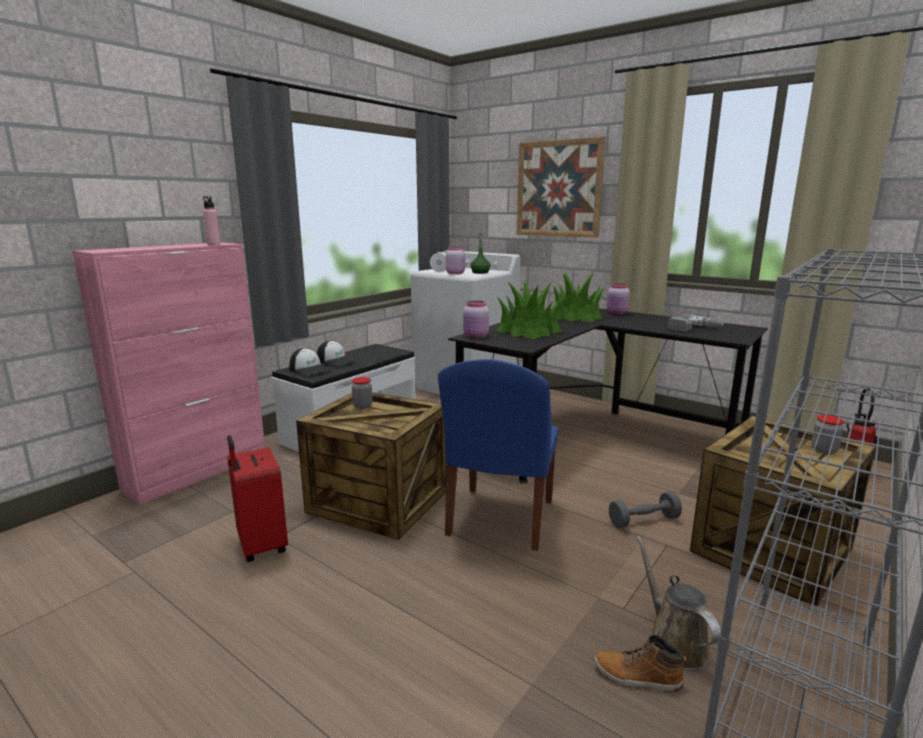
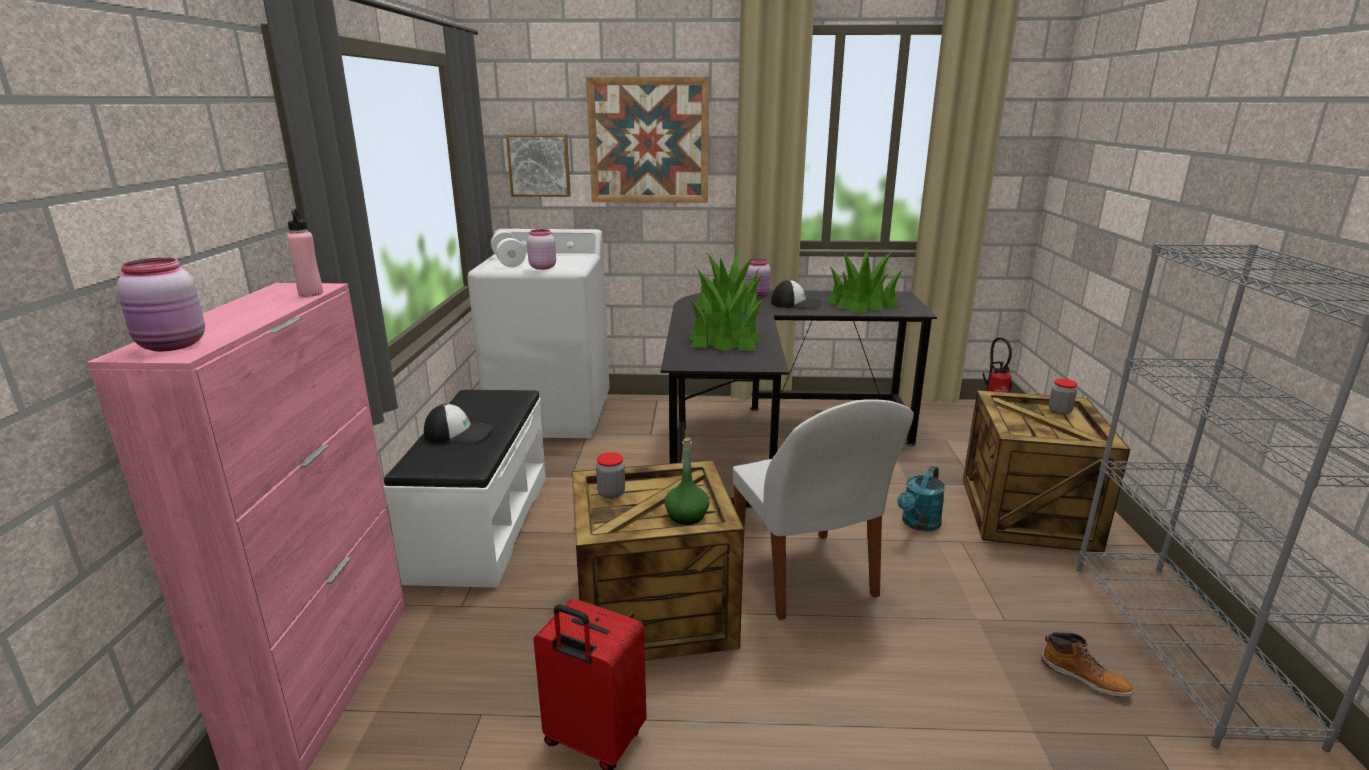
camera: 35 degrees left, 5 degrees up
cap [289,348,330,376] -> cap moved to [771,280,822,309]
blue chair [438,359,558,551] -> white chair [733,399,914,620]
pink jar [463,300,489,338] -> pink jar moved to [117,258,205,351]
green bottle [470,233,491,274] -> green bottle moved to [664,438,709,525]
boot [595,635,687,692] -> boot turned 120 degrees counterclockwise [1041,632,1134,697]
grey dumbbell [609,491,682,528] -> turquoise watering can [897,466,946,531]
brown watering can [636,536,721,671] -> none
power drill [668,314,724,332] -> potted plant [827,247,902,313]
none -> picture [506,134,571,197]

